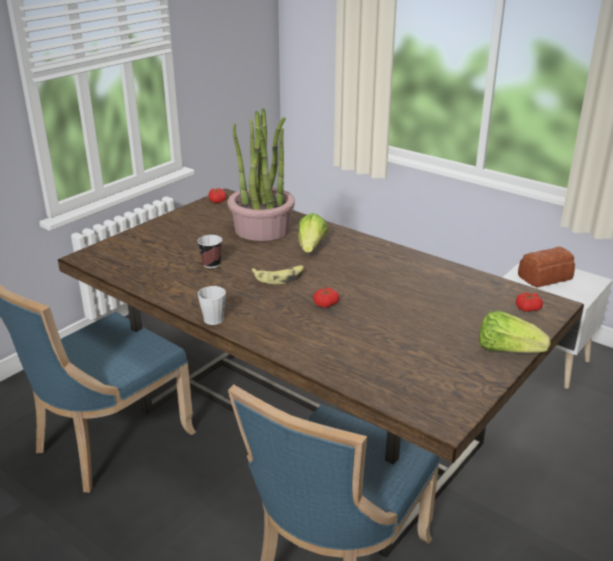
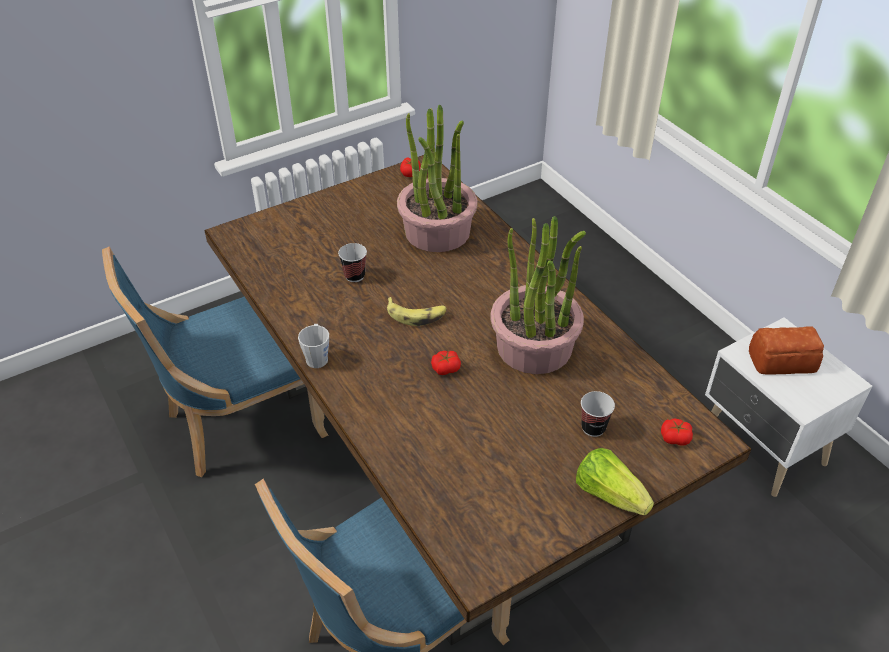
camera: 20 degrees right, 15 degrees up
lettuce [298,213,328,253] -> none
none -> potted plant [490,216,586,374]
none -> cup [581,391,615,437]

